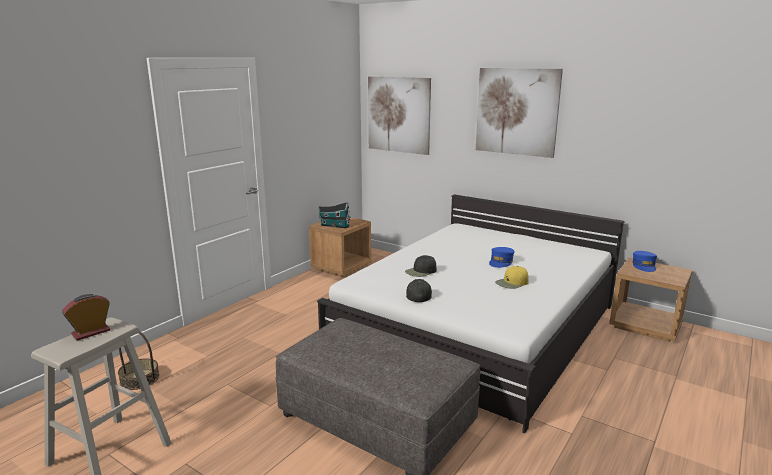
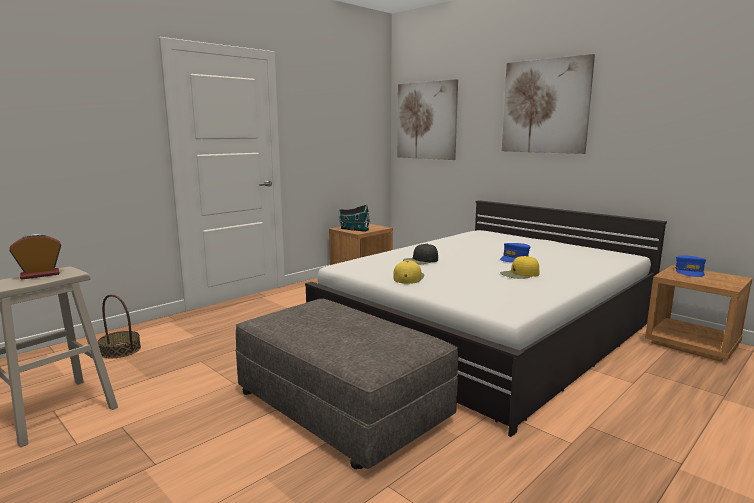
camera: 10 degrees right, 5 degrees down
black cap [406,279,432,302] -> yellow cap [393,260,424,284]

